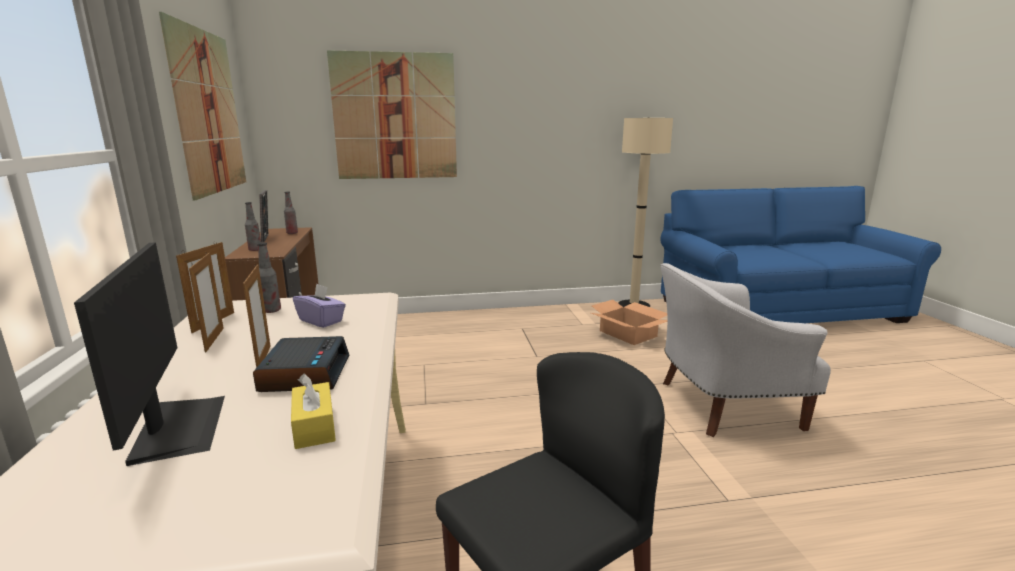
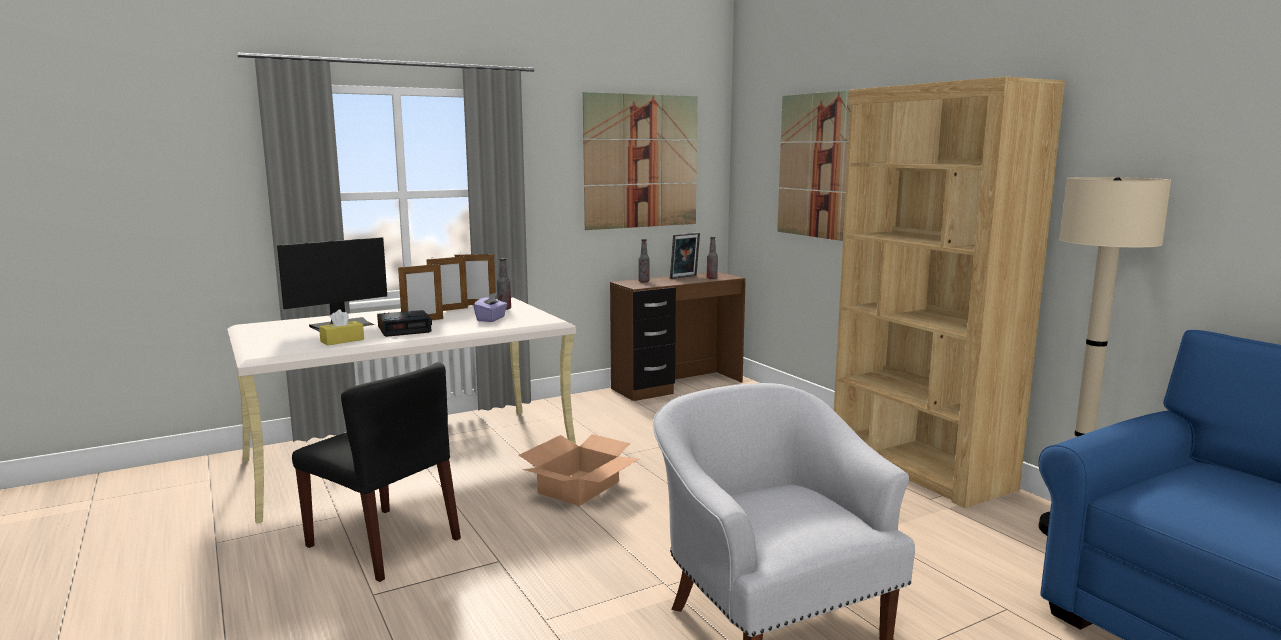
camera: 70 degrees right, 5 degrees down
cardboard box [591,300,667,345] -> cardboard box moved to [518,434,639,506]
none -> brown bookcase [834,77,1065,508]

